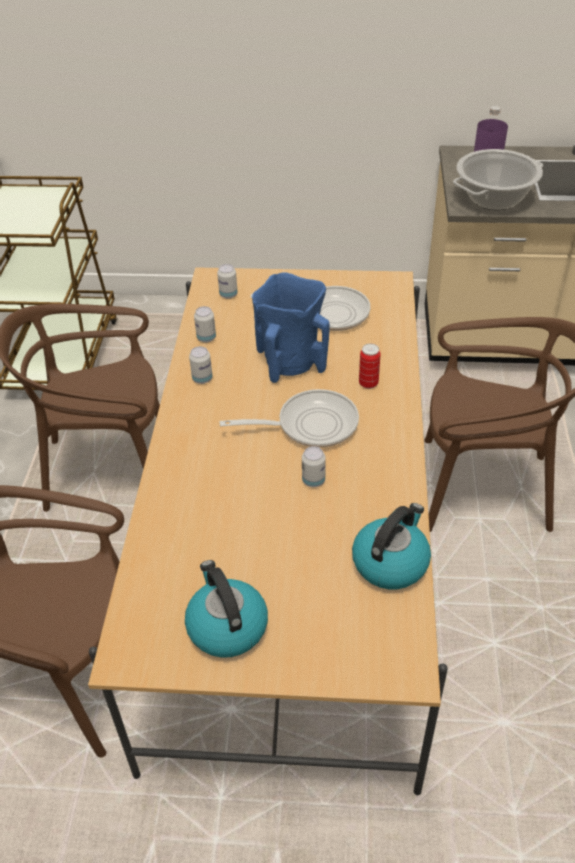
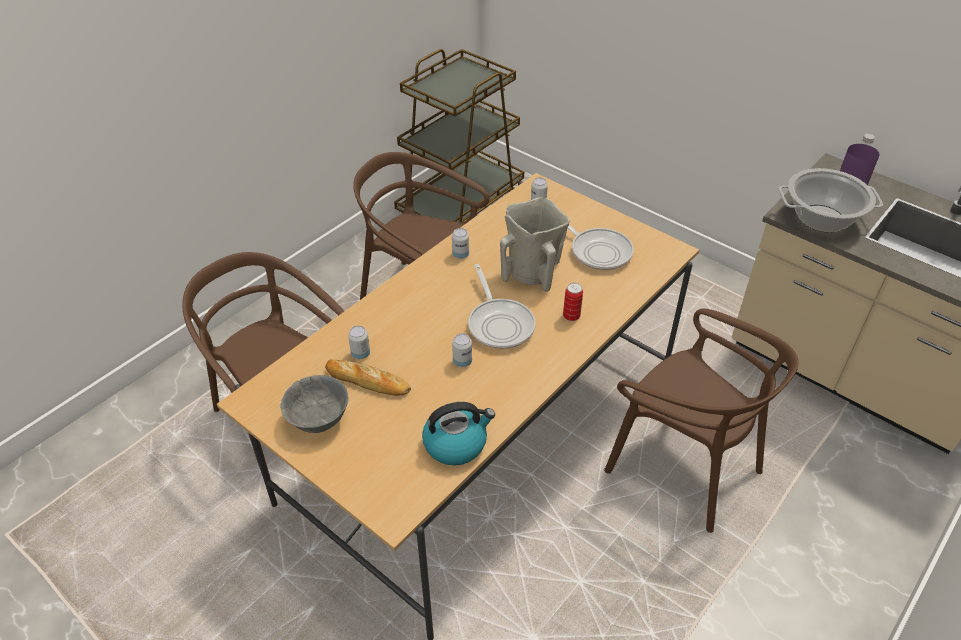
camera: 35 degrees right, 0 degrees up
kettle [185,560,268,658] -> grey bowl [280,375,348,433]
can [194,306,216,343] -> can moved to [348,326,370,359]
frying pan [219,389,359,448] -> frying pan turned 45 degrees clockwise [468,264,536,349]
blue vase [252,272,330,383] -> beige vase [500,197,570,292]
none -> bread [325,359,411,396]

